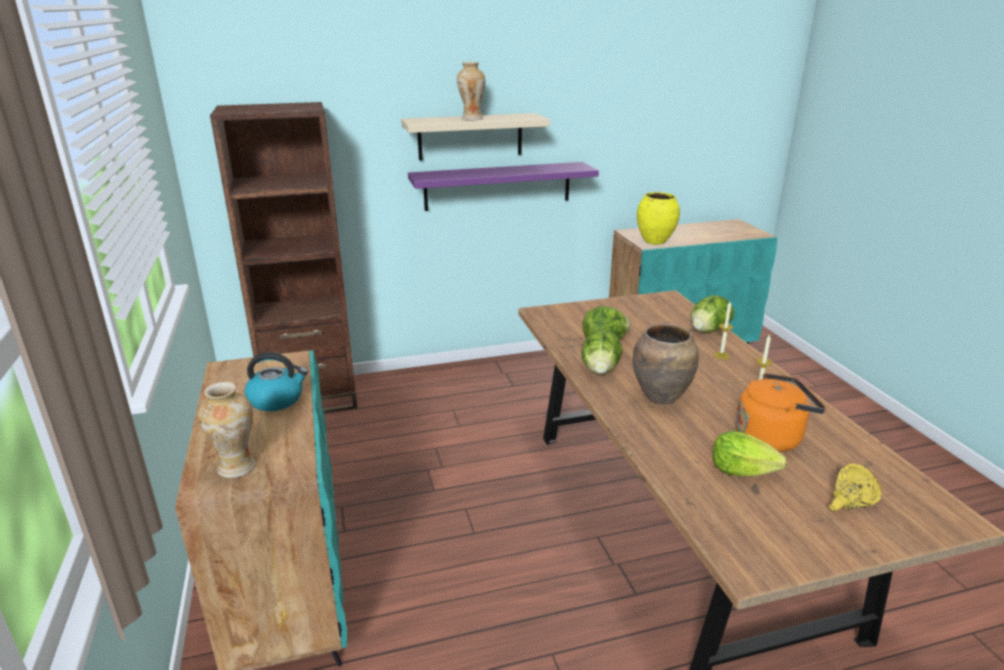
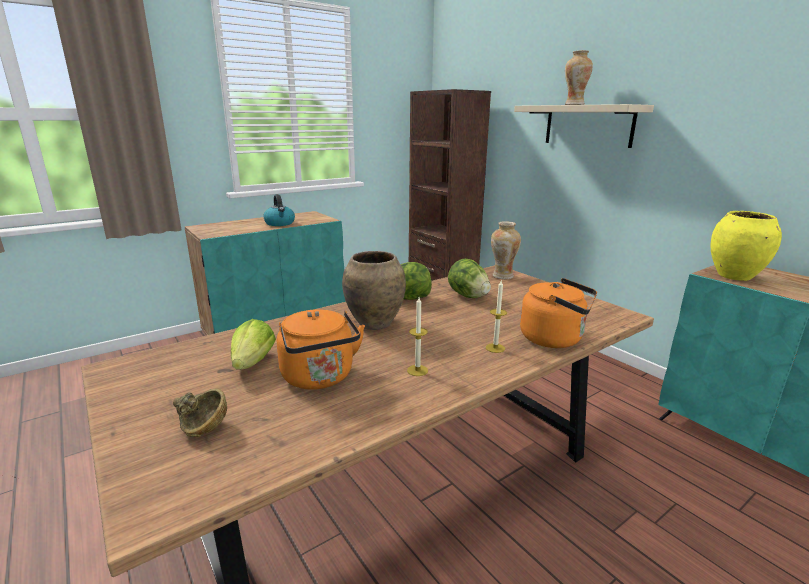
camera: 70 degrees right, 5 degrees down
vase [198,382,255,478] -> vase moved to [491,221,521,279]
purple shelf [408,162,599,211] -> none
lettuce [691,295,734,333] -> orange kettle [520,278,597,348]
yellow bowl [829,464,882,511] -> brown bowl [173,389,227,437]

